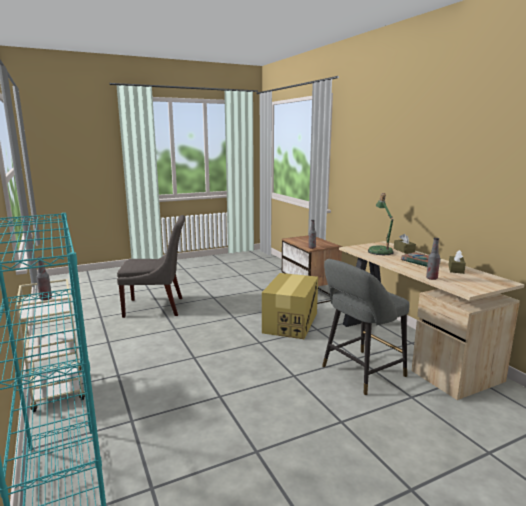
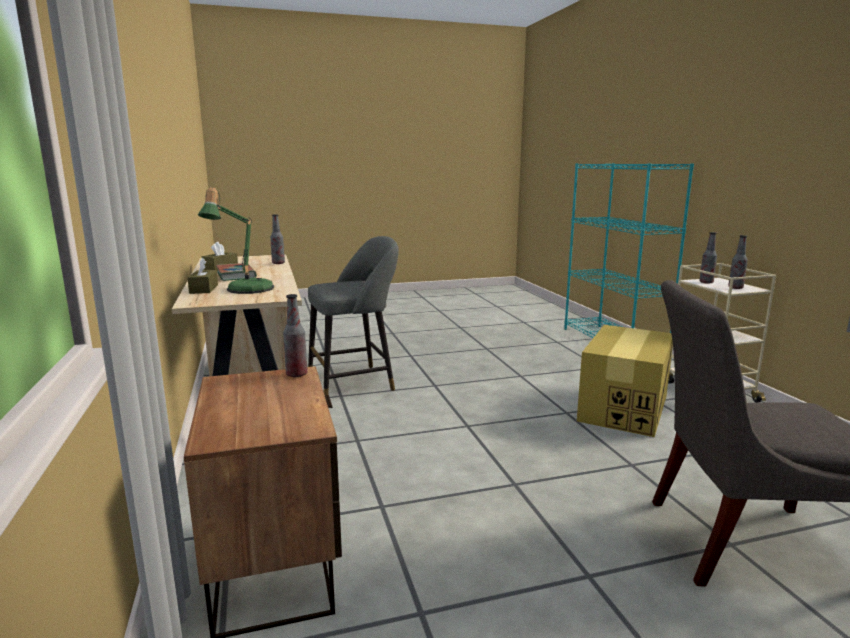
camera: 170 degrees left, 0 degrees up
cardboard box [262,273,318,339] -> cardboard box moved to [577,325,673,437]
none -> bottle [699,232,717,284]

